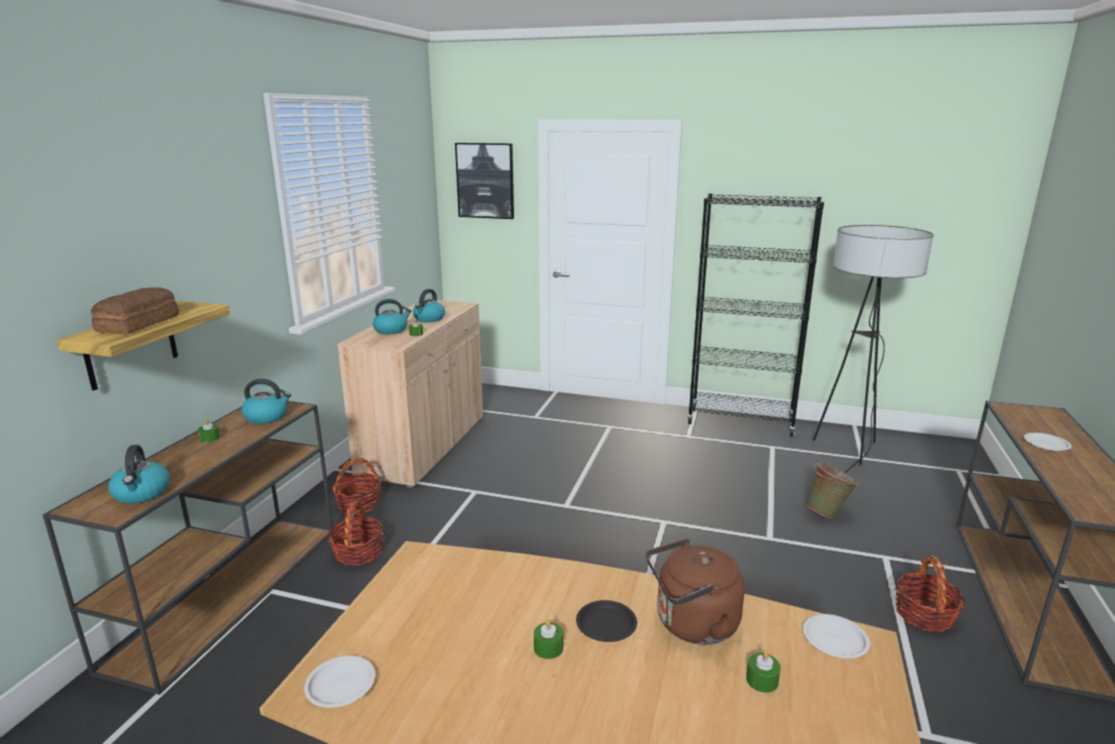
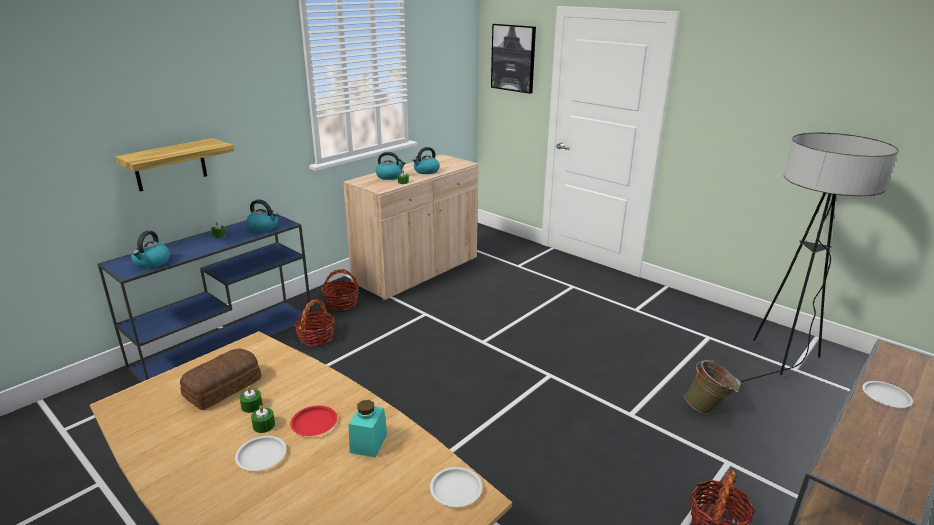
camera: 25 degrees right, 5 degrees up
brown console table [43,401,333,695] -> blue console table [98,215,312,382]
bread [91,287,179,334] -> bread moved to [180,348,261,410]
white plate [304,655,375,708] -> white plate moved to [235,436,286,471]
black plate [576,600,637,642] -> red plate [290,406,337,436]
brown kettle [646,538,745,645] -> turquoise jar [349,400,387,457]
black bookcase [687,193,824,437] -> none
green candle [746,651,781,693] -> green candle moved to [239,386,263,413]

